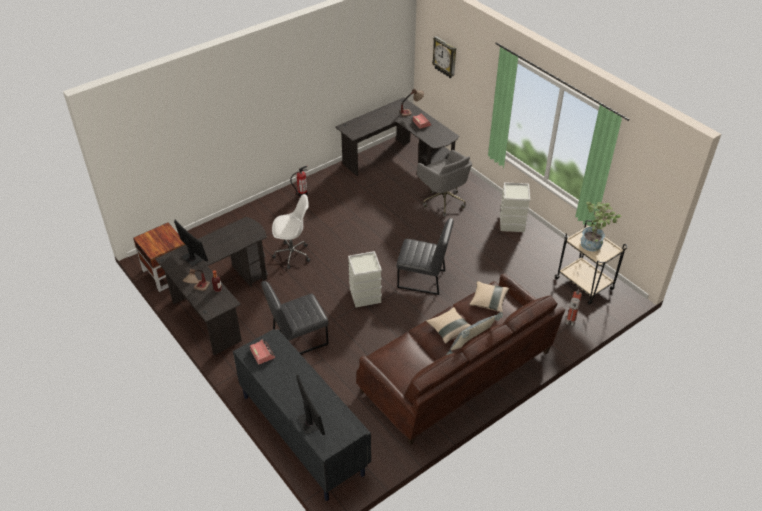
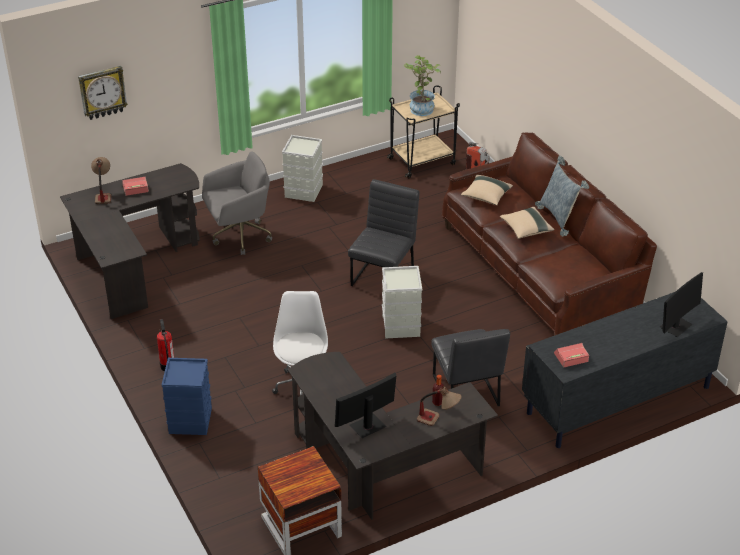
camera: 80 degrees left, 5 degrees down
monitor [296,374,325,435] -> monitor turned 150 degrees clockwise [660,272,703,337]
none -> blue storage box [162,358,212,435]

